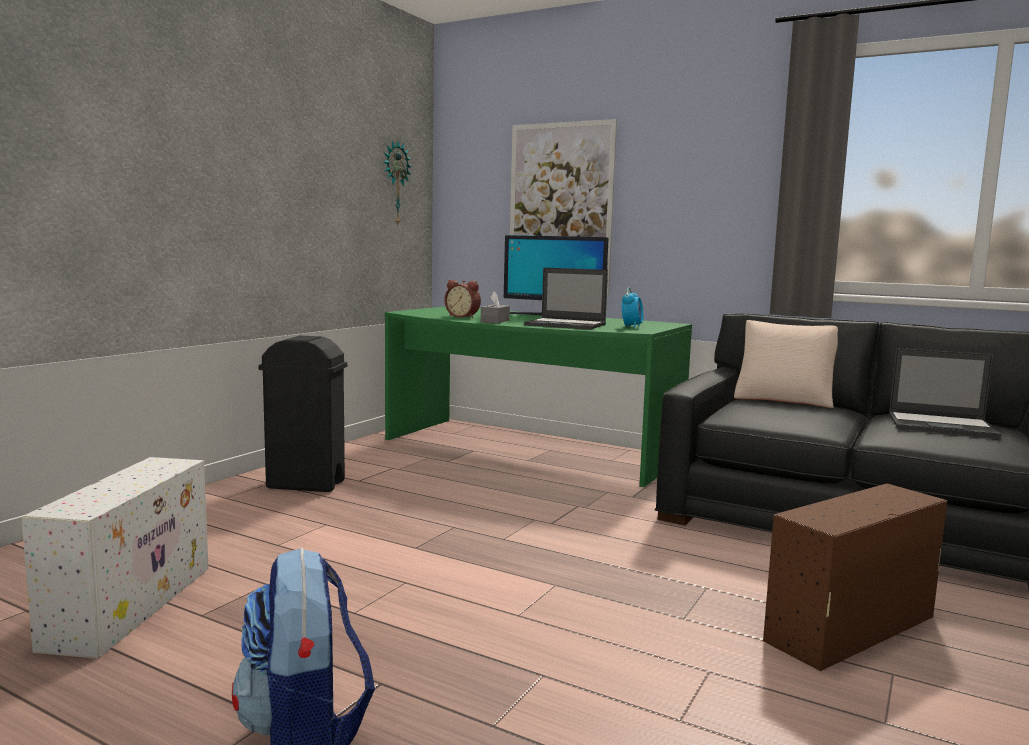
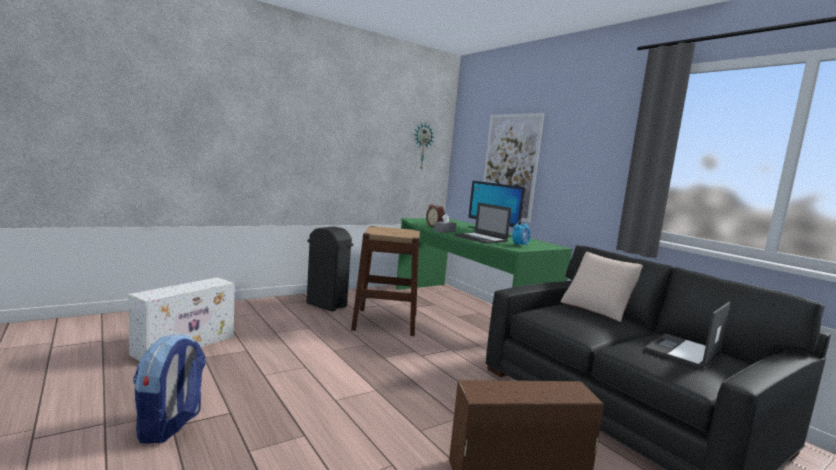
camera: 25 degrees right, 0 degrees up
laptop [889,348,1001,438] -> laptop turned 90 degrees clockwise [644,302,731,370]
none -> brown stool [351,226,420,336]

